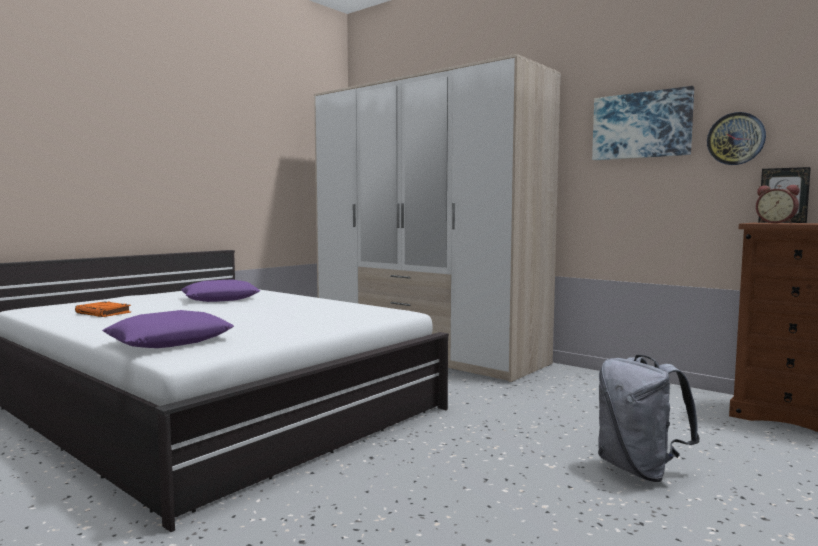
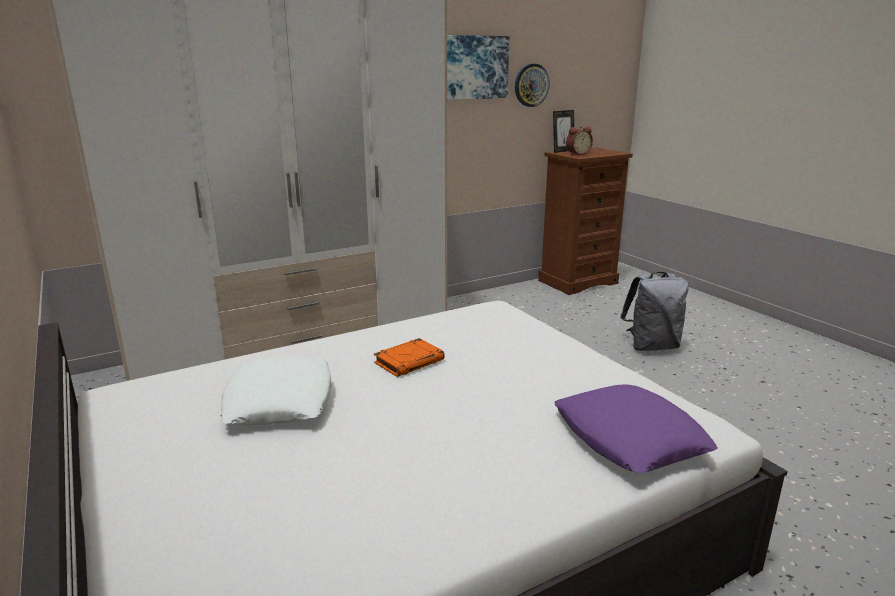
camera: 70 degrees left, 15 degrees up
orange book [75,301,131,317] -> orange book moved to [374,338,445,377]
purple pillow [181,279,260,302] -> white pillow [221,356,331,425]

